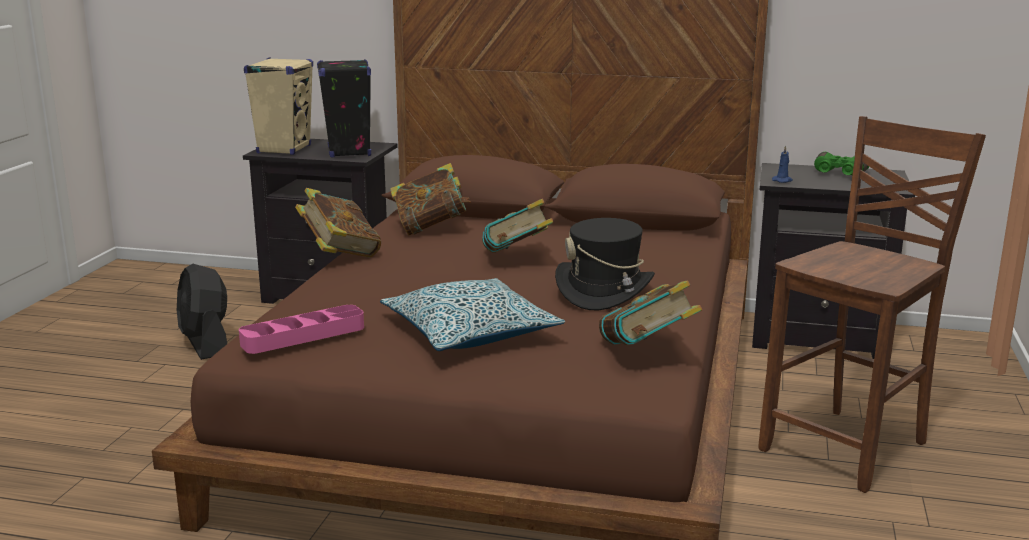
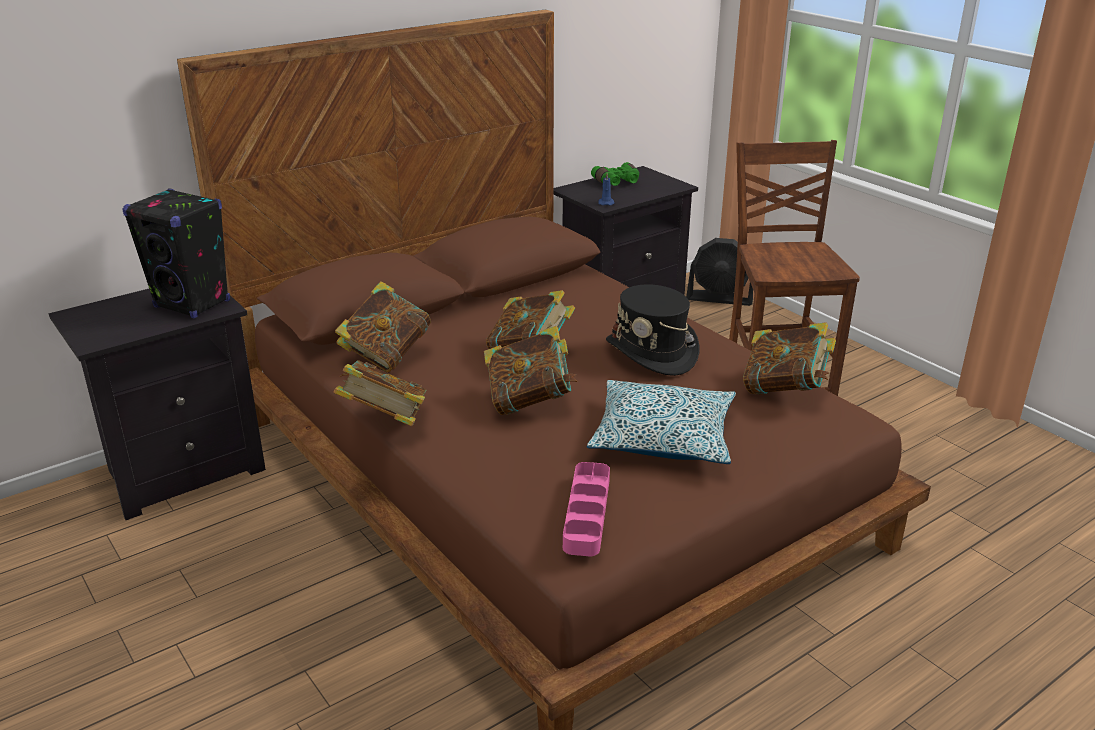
camera: 50 degrees left, 10 degrees up
black fan [177,264,227,360] -> black fan moved to [686,238,753,306]
beige speaker [244,57,313,155] -> none
none -> book [484,326,577,415]

